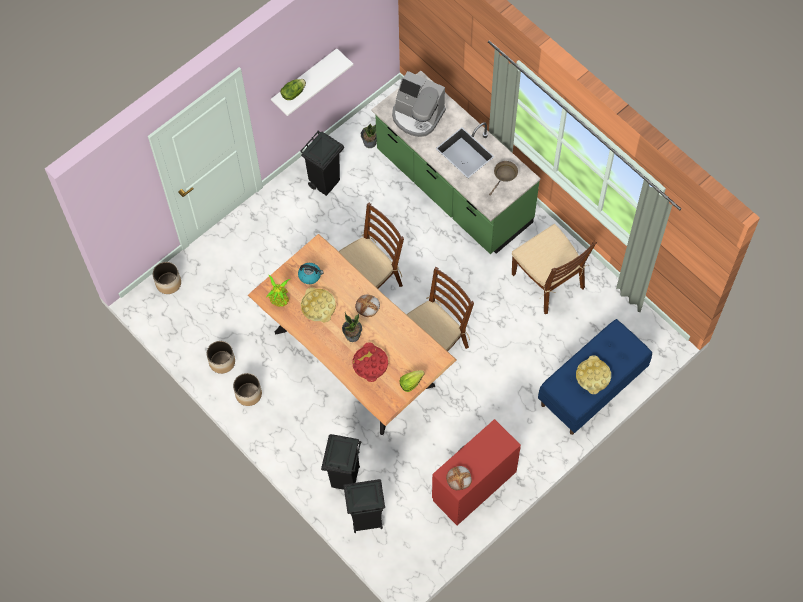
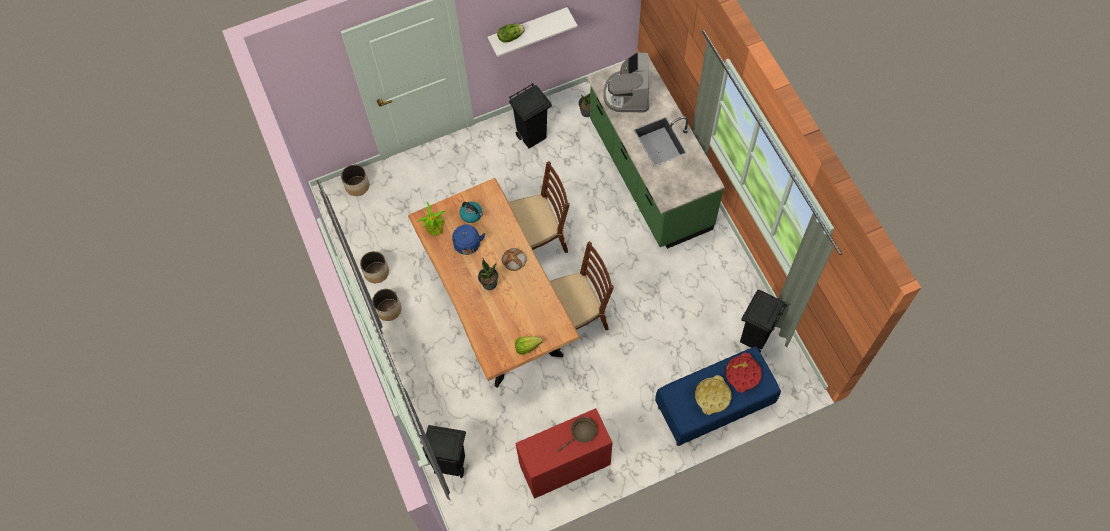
camera: 20 degrees right, 0 degrees up
yellow tray [301,287,336,322] -> blue kettle [452,225,485,255]
black trash can [321,434,361,489] -> black trash can moved to [740,290,787,353]
red tray [352,342,388,382] -> red tray moved to [725,353,762,393]
coffee machine [392,71,446,137] -> coffee machine turned 45 degrees clockwise [603,52,649,112]
bread [446,466,472,490] -> none
brown frying pan [489,161,518,196] -> brown frying pan moved to [557,417,597,452]
brown chair [512,224,597,314] -> none

